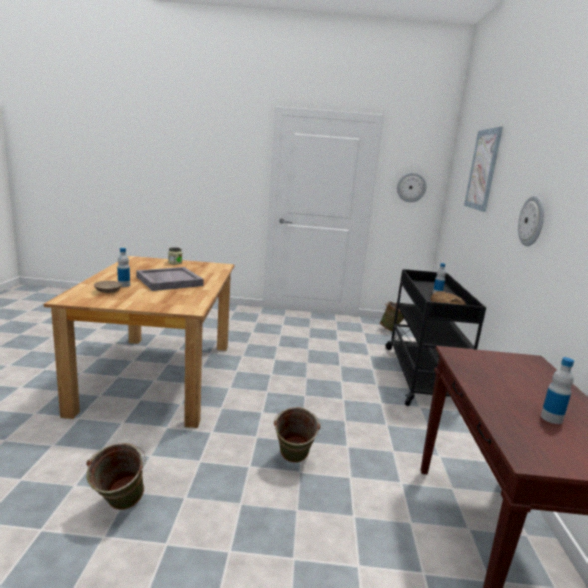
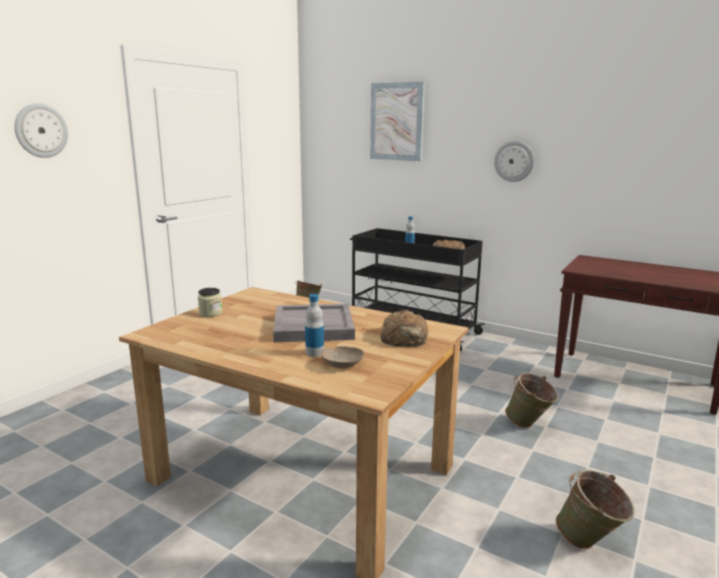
camera: 60 degrees left, 0 degrees up
wall clock [397,173,426,202] -> wall clock moved to [15,103,68,158]
bottle [541,357,574,424] -> none
none -> bread [381,310,428,347]

